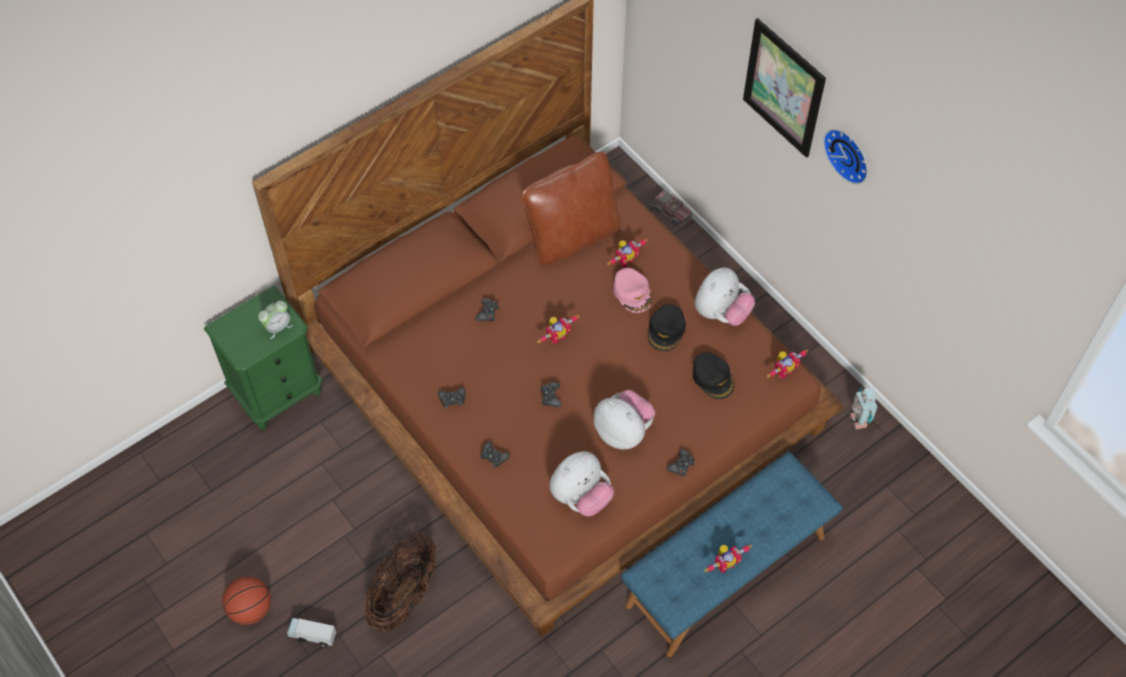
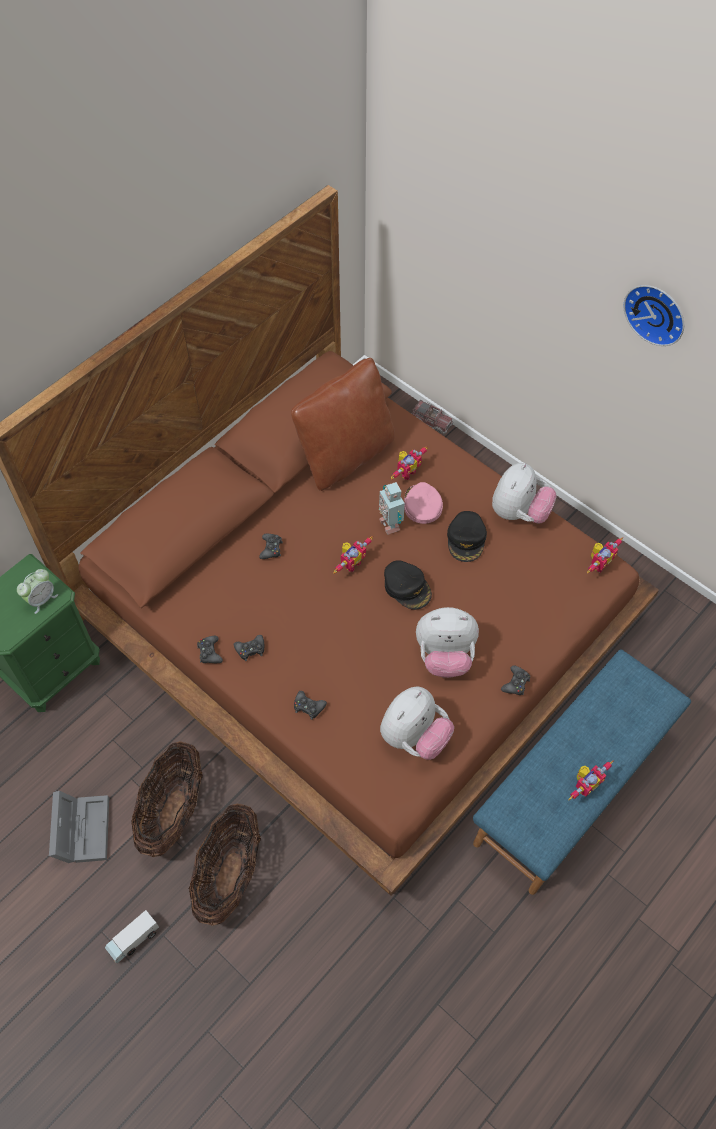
camera: 10 degrees left, 0 degrees up
basketball [222,576,271,625] -> none
toy truck [287,618,336,647] -> toy truck turned 45 degrees counterclockwise [105,910,159,964]
black game controller [541,382,562,407] -> black game controller moved to [197,636,223,663]
plush toy [594,390,655,450] -> plush toy turned 150 degrees clockwise [416,607,479,678]
pink cap [613,268,652,313] -> pink cap turned 150 degrees counterclockwise [404,482,443,524]
black cap [693,352,734,399] -> black cap moved to [384,560,432,610]
picture [743,18,826,158] -> none
toy robot [850,387,877,430] -> toy robot moved to [379,482,405,535]
none -> grey storage box [49,791,109,863]
none -> basket [131,741,203,857]

